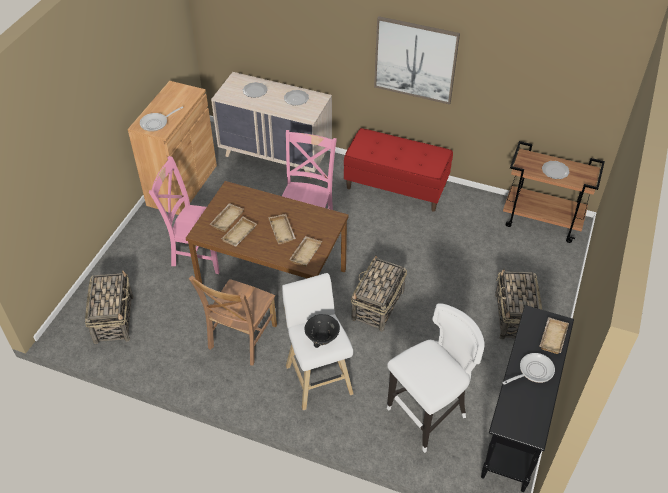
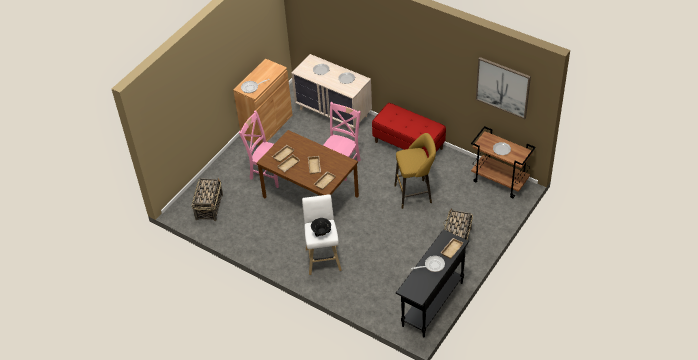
camera: 15 degrees right, 0 degrees up
brown chair [188,276,277,366] -> none
basket [351,256,407,331] -> none
picture [374,16,460,105] -> picture moved to [476,57,531,119]
white stool [387,303,485,453] -> none
none -> yellow stool [394,133,436,209]

